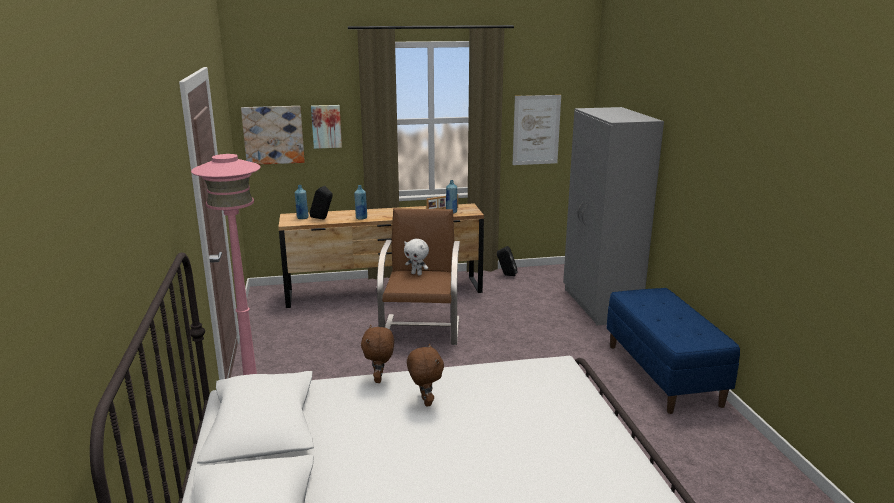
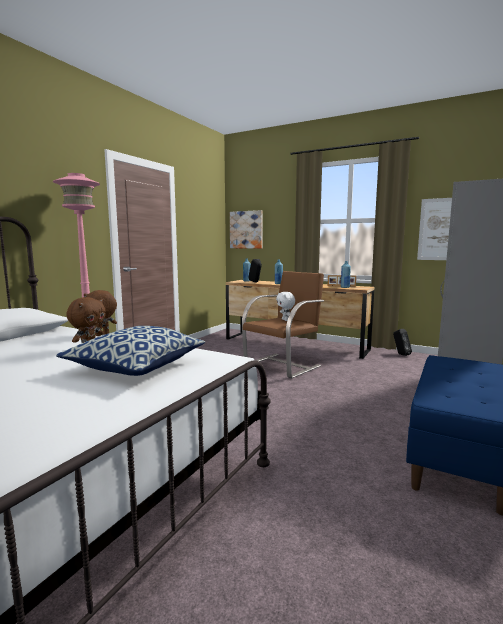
camera: 40 degrees right, 10 degrees down
picture [311,105,342,149] -> none
none -> pillow [56,326,205,376]

